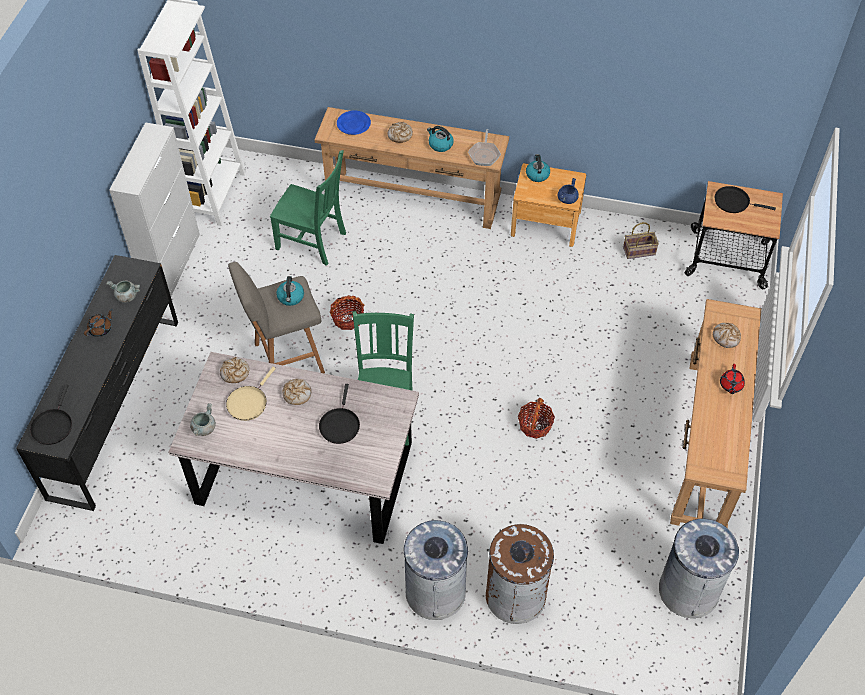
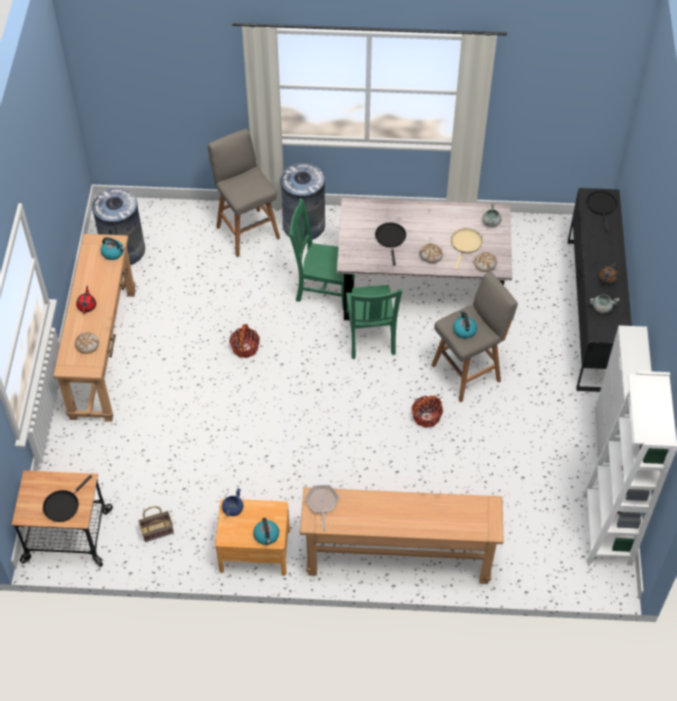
camera: 170 degrees right, 0 degrees up
green chair [270,150,346,266] -> green chair moved to [289,198,355,310]
blue plate [337,111,371,135] -> none
bread [387,122,413,143] -> none
kettle [427,126,454,152] -> kettle moved to [101,237,125,260]
brown trash can [486,524,556,624] -> grey stool [208,128,280,257]
black frying pan [715,186,776,213] -> black frying pan turned 120 degrees clockwise [43,475,92,522]

